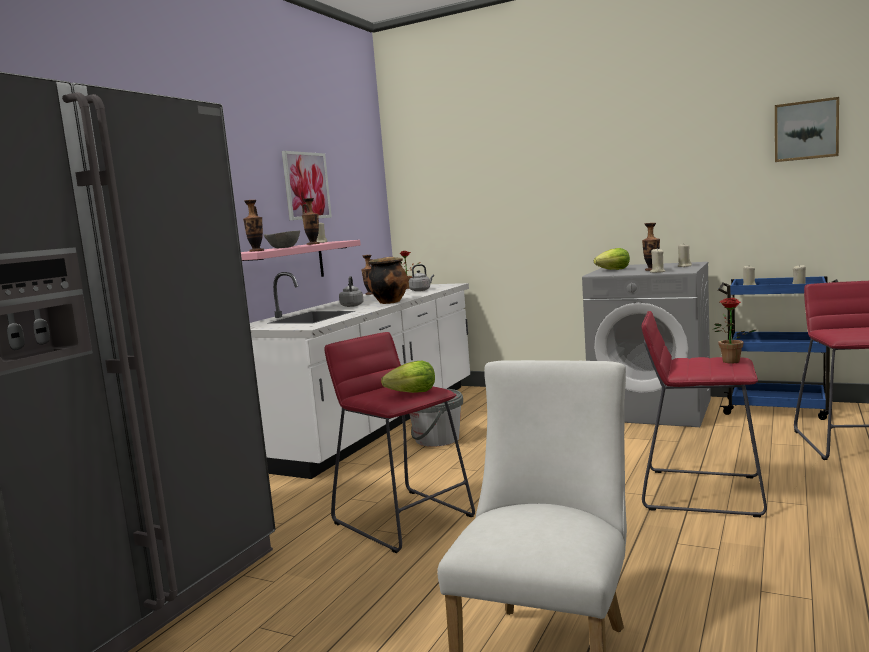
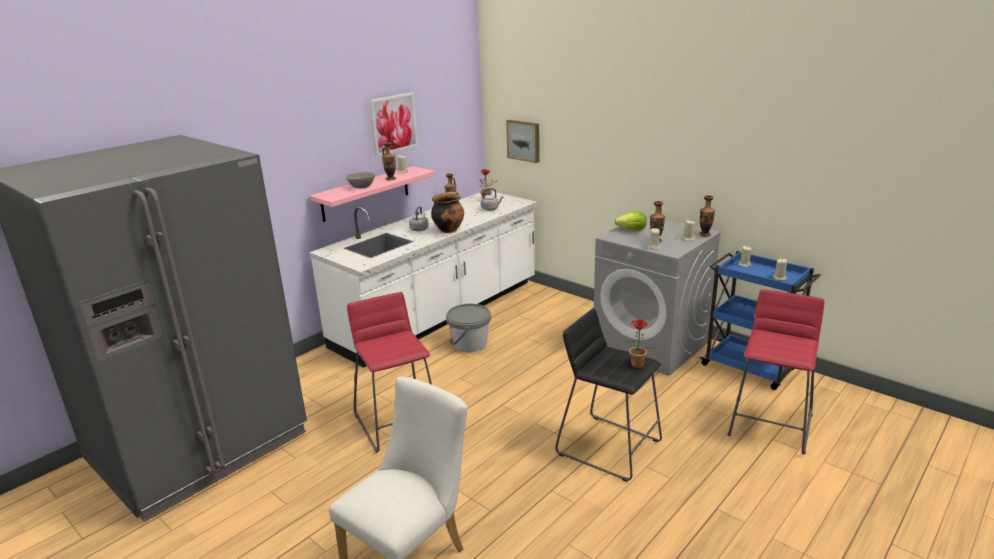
camera: 15 degrees right, 15 degrees up
vase [243,200,264,252] -> vase moved to [699,195,715,237]
lettuce [381,361,435,393] -> none
red stool [641,311,767,517] -> black stool [555,308,662,482]
picture [775,97,839,162] -> picture moved to [506,120,539,163]

